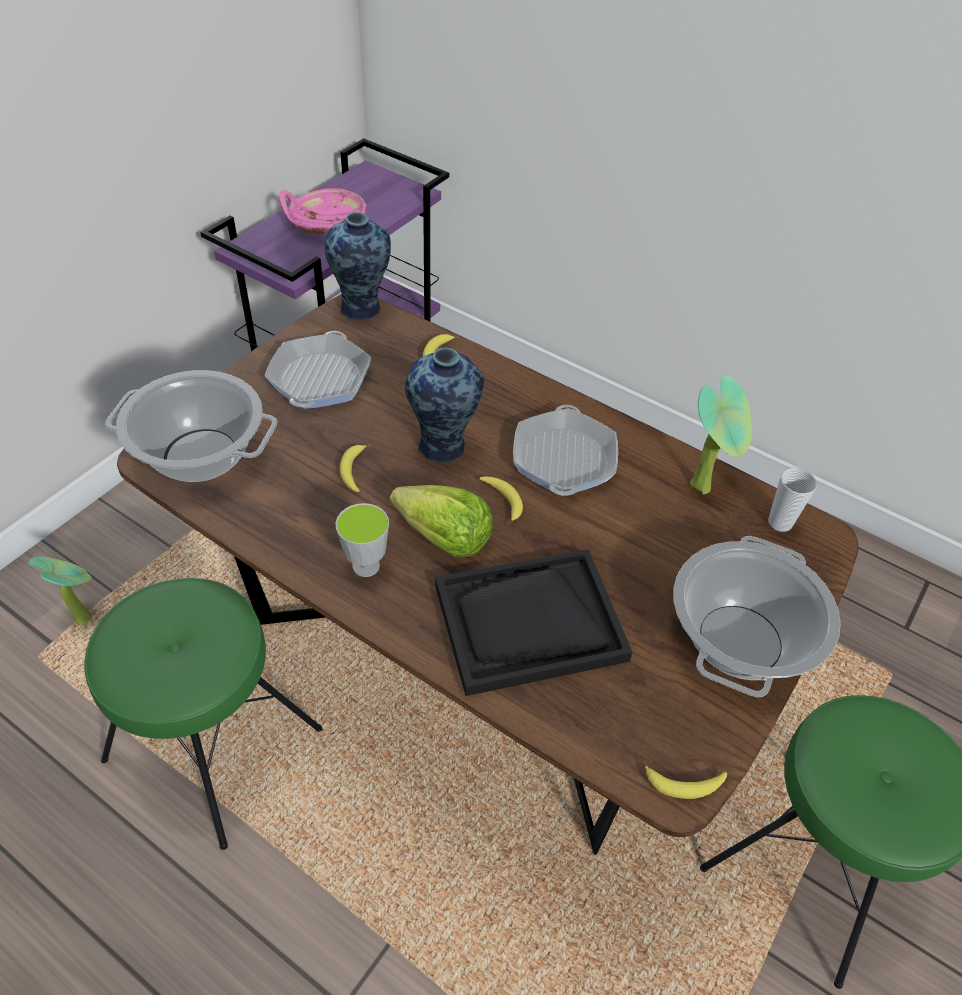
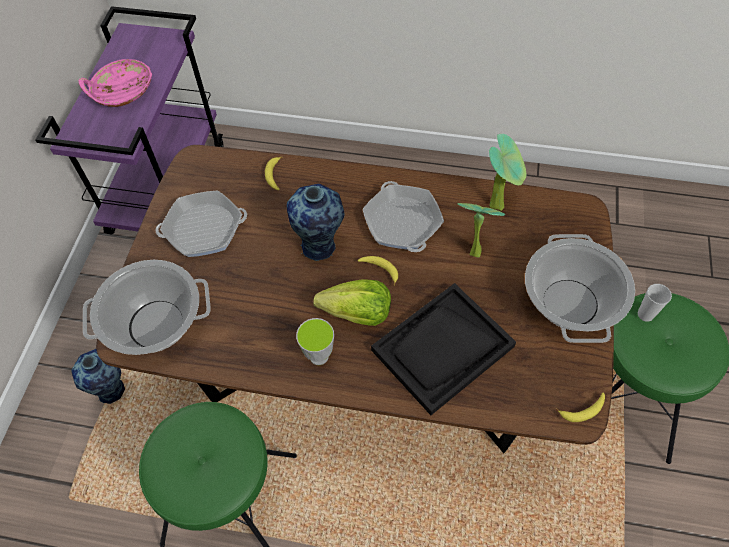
camera: 20 degrees left, 10 degrees up
potted plant [29,557,92,626] -> potted plant moved to [458,203,505,258]
frying pan [265,331,371,409] -> frying pan turned 90 degrees counterclockwise [155,191,247,257]
vase [325,212,391,320] -> vase moved to [71,349,125,404]
banana [340,444,370,492] -> none
cup [768,468,817,532] -> cup moved to [638,284,672,322]

